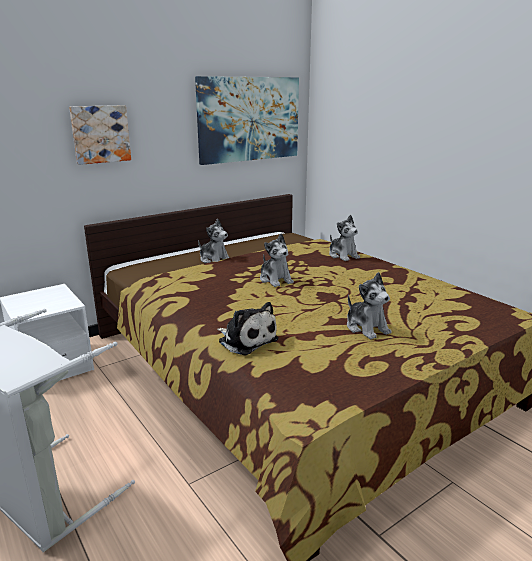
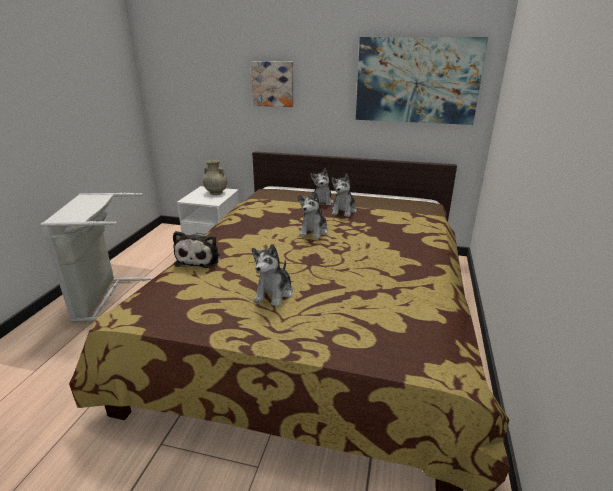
camera: 50 degrees right, 5 degrees up
plush toy [329,215,360,261] -> plush toy moved to [331,174,357,217]
none -> beige vase [203,160,227,195]

